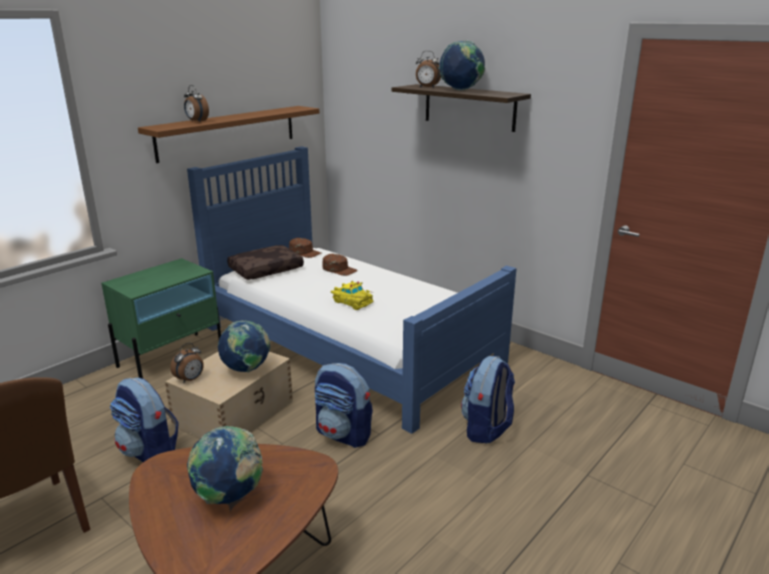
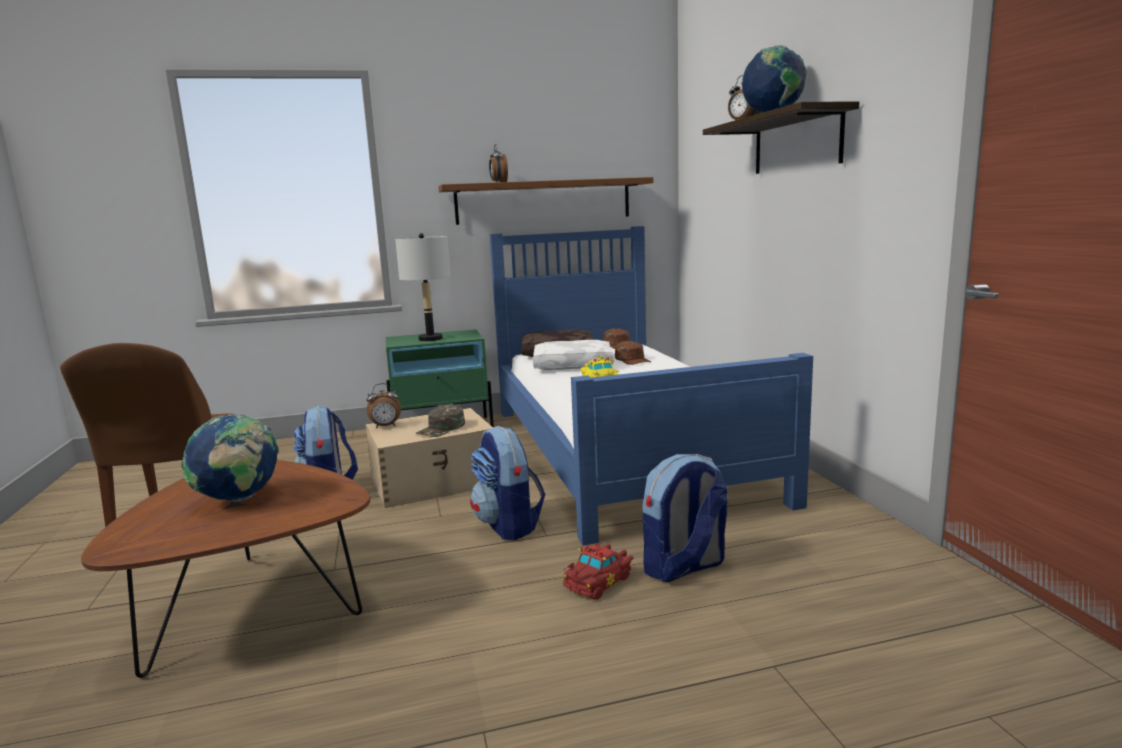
camera: 35 degrees right, 10 degrees down
globe [218,320,270,373] -> green cap [416,405,465,437]
none -> grey table lamp [395,233,451,341]
none -> white pillow [533,340,614,370]
none -> red toy car [563,543,633,600]

